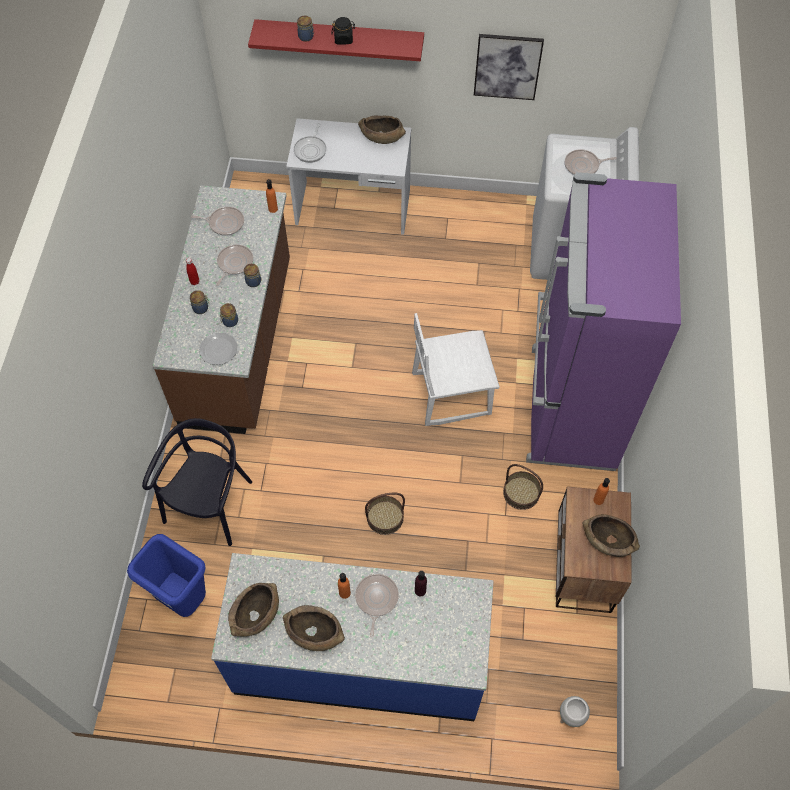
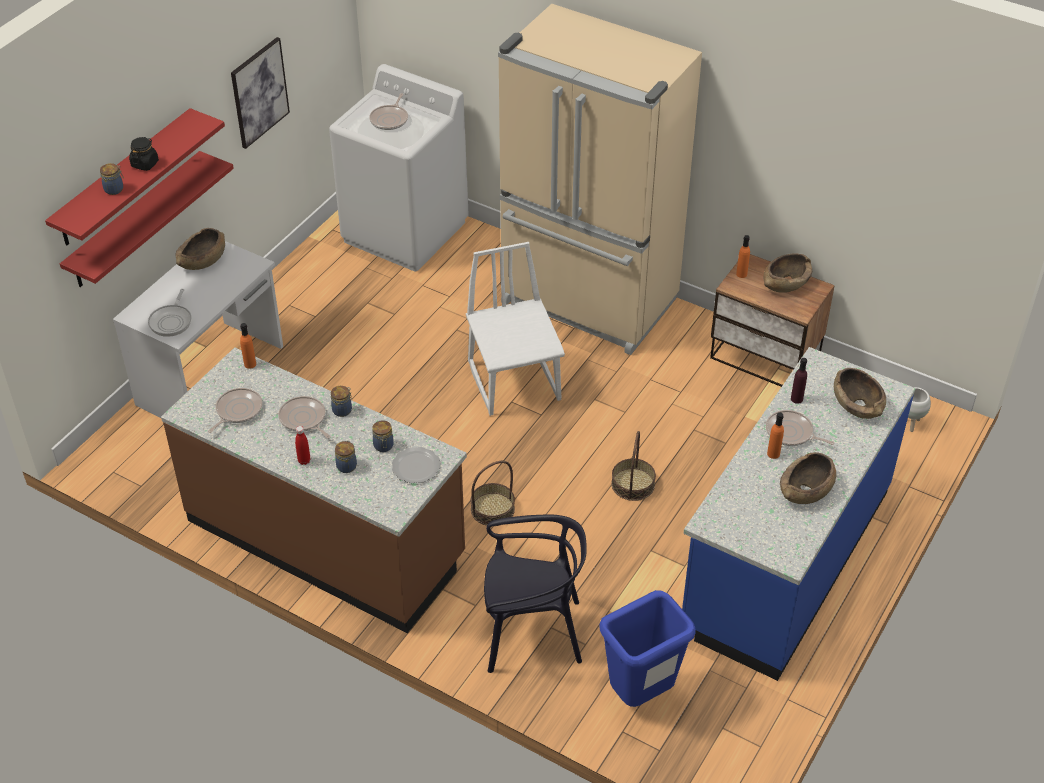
camera: 65 degrees left, 15 degrees down
black chair [142,418,252,546] -> black chair turned 135 degrees clockwise [484,514,587,673]
brown bowl [228,583,279,637] -> brown bowl moved to [834,368,886,419]
frying pan [294,123,326,163] -> frying pan turned 60 degrees clockwise [148,289,191,337]
white chair [412,313,500,426] -> white chair turned 150 degrees clockwise [466,242,565,416]
basket [503,464,543,510] -> basket moved to [470,461,515,526]
purple fridge [526,172,681,471] -> beige fridge [498,4,702,355]
none -> red shelf [60,151,234,287]

